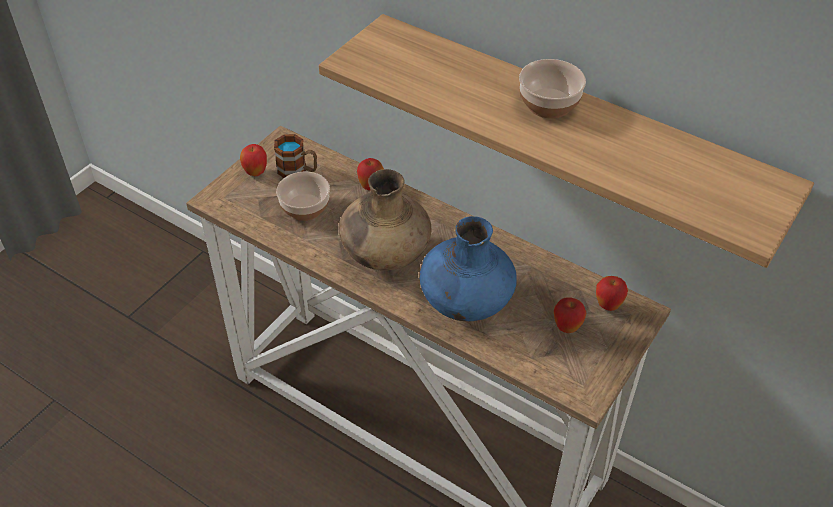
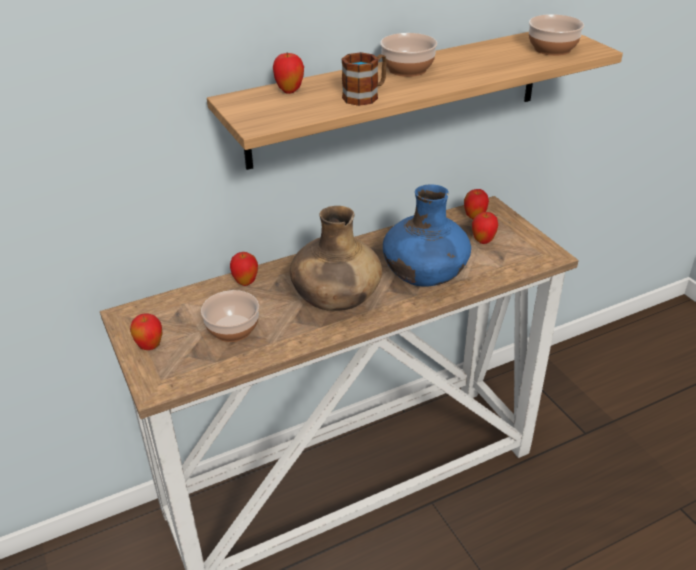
camera: 60 degrees left, 10 degrees down
mug [274,134,317,178] -> mug moved to [341,52,387,106]
none -> apple [273,52,304,94]
none -> bowl [529,14,584,56]

